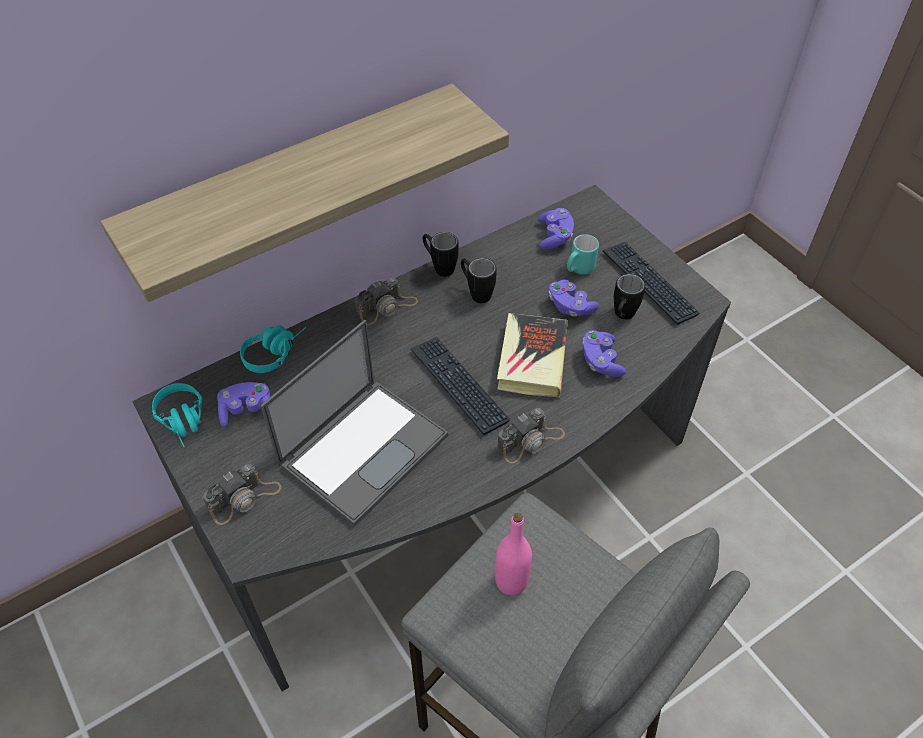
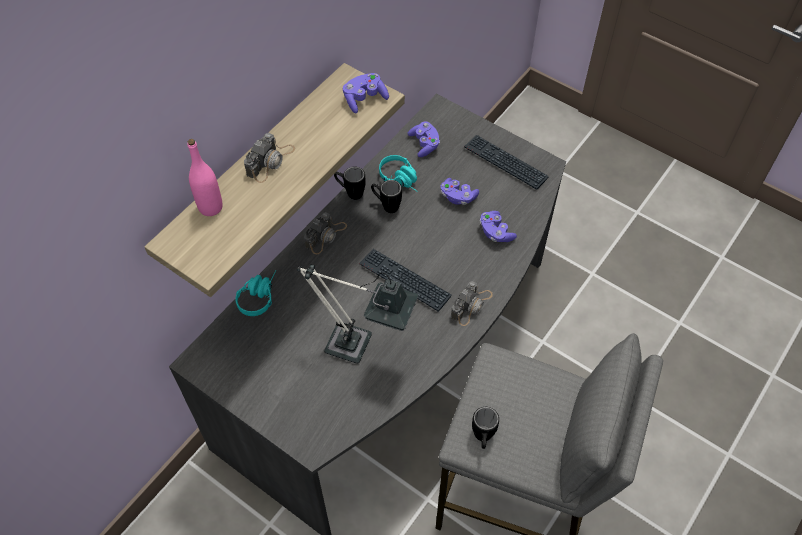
camera: 20 degrees left, 5 degrees up
turquoise headphones [152,383,203,448] -> turquoise headphones moved to [379,155,418,192]
camera [203,464,282,525] -> camera moved to [244,133,295,183]
purple game controller [217,382,271,428] -> purple game controller moved to [343,73,389,114]
laptop [261,320,448,527] -> table lamp [297,264,418,364]
pink bottle [495,513,532,595] -> pink bottle moved to [187,139,223,216]
book [497,313,568,398] -> none
turquoise mug [567,234,599,275] -> none
black mug [614,274,645,320] -> black mug moved to [472,407,499,449]

